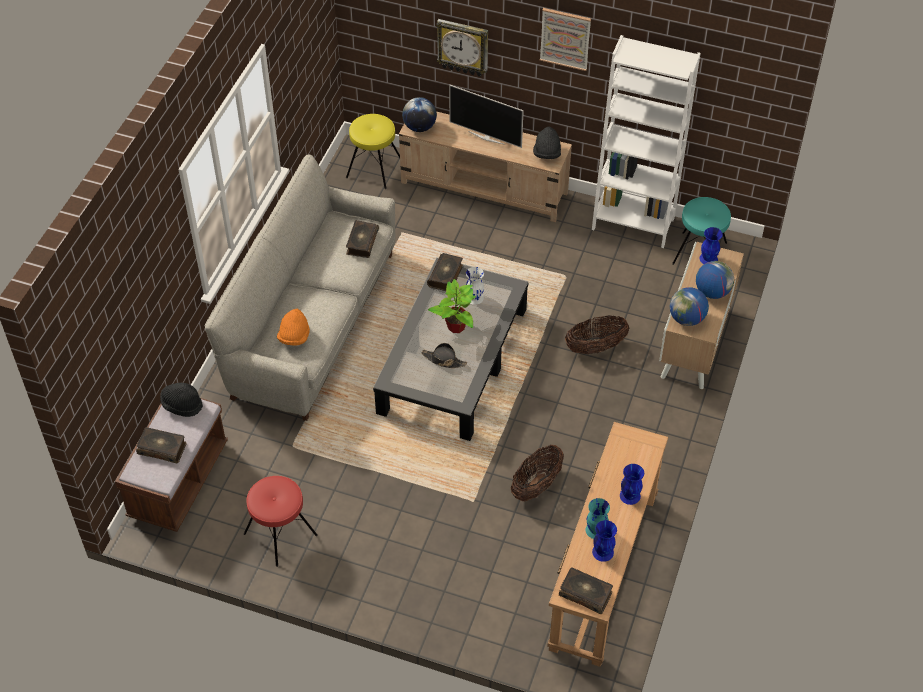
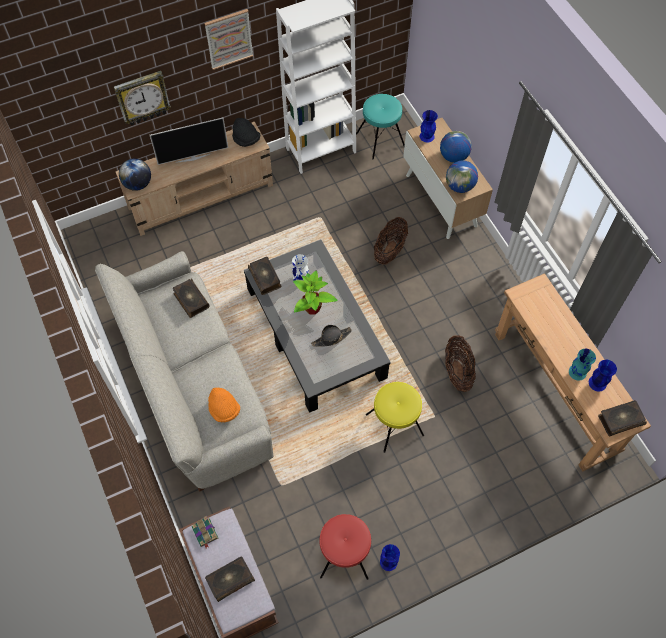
camera: 45 degrees left, 10 degrees up
black hat [160,383,203,417] -> book [192,516,218,548]
yellow stool [346,114,400,189] -> yellow stool moved to [366,382,424,453]
blue vase [620,464,644,505] -> blue vase moved to [380,544,400,571]

